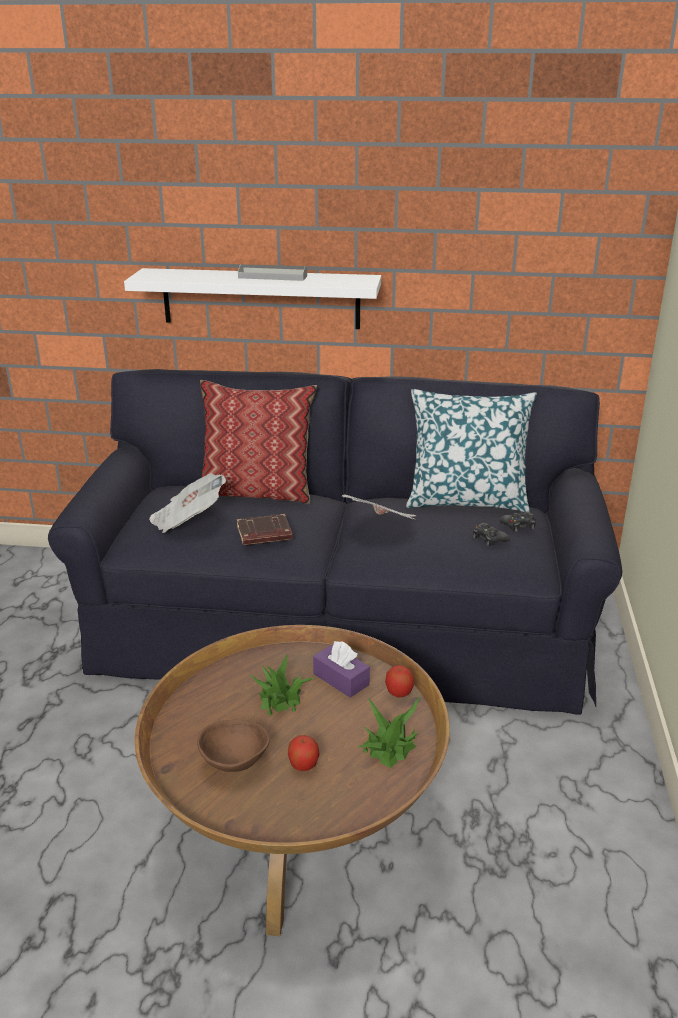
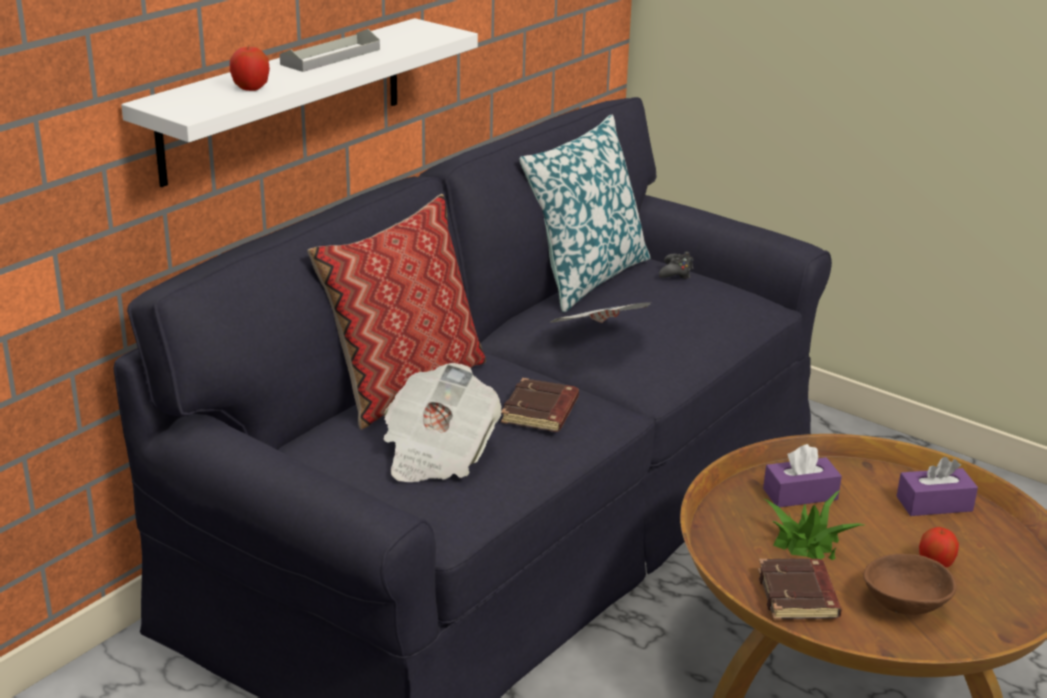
camera: 60 degrees left, 0 degrees up
potted plant [357,697,421,768] -> purple tissue box [896,457,978,516]
apple [385,665,414,698] -> apple moved to [230,47,270,91]
black game controller [473,523,510,546] -> none
none -> brown book [758,558,842,619]

